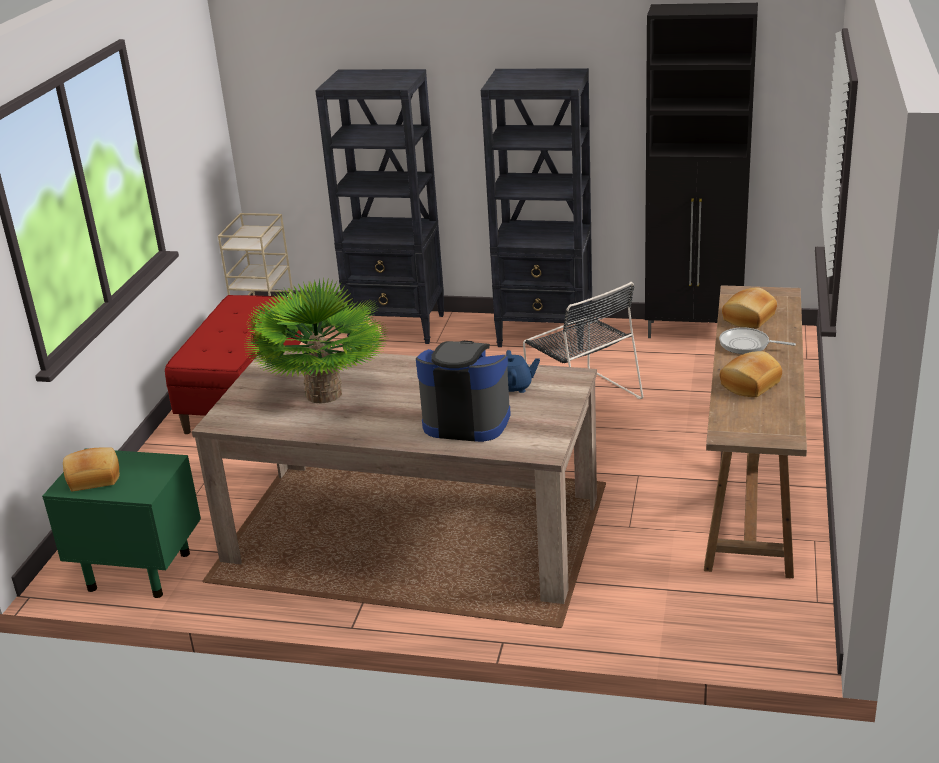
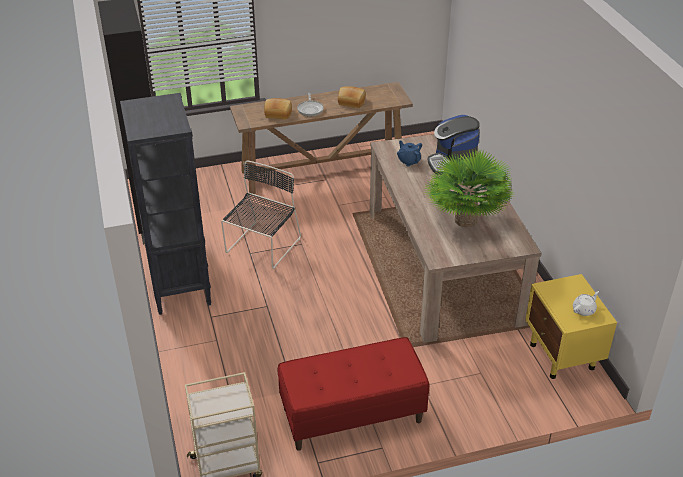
camera: 120 degrees left, 10 degrees up
green nightstand [42,448,201,598] -> yellow nightstand [525,274,617,379]
bread [63,448,120,492] -> white teapot [573,291,599,316]
black bookcase [315,69,444,344] -> none

